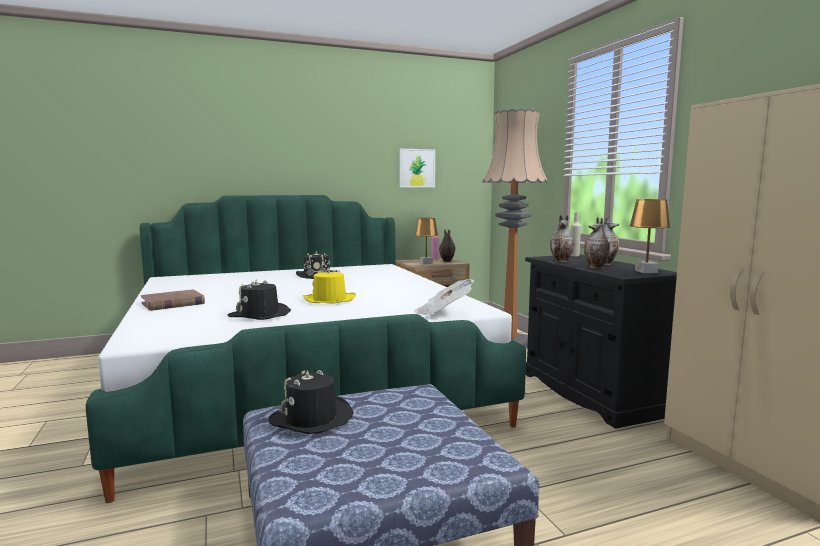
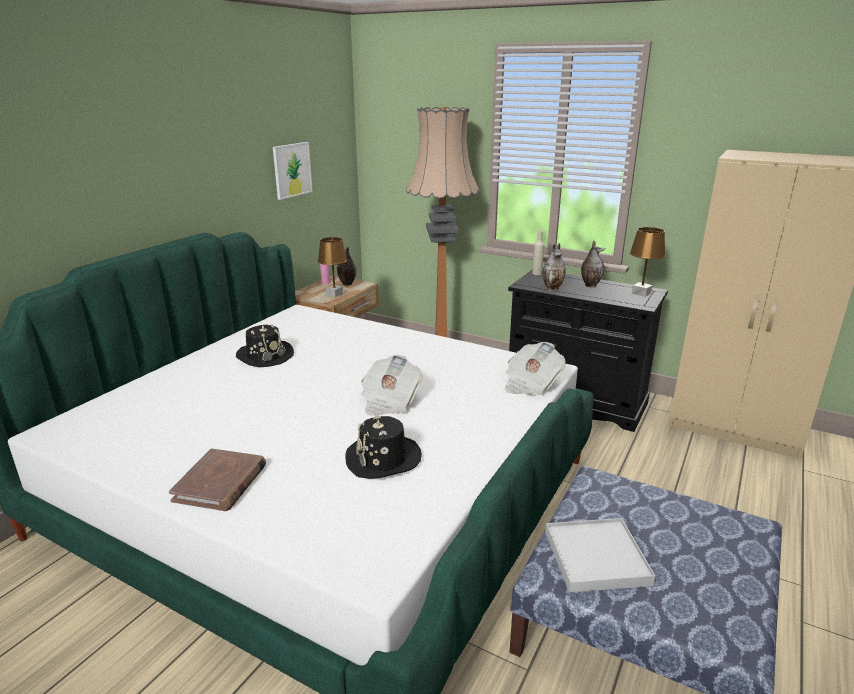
camera: 40 degrees left, 15 degrees up
black hat [268,370,353,434] -> white tray [545,518,655,593]
yellow hat [303,268,356,304] -> newspaper [361,355,423,416]
vase [584,217,610,269] -> none

